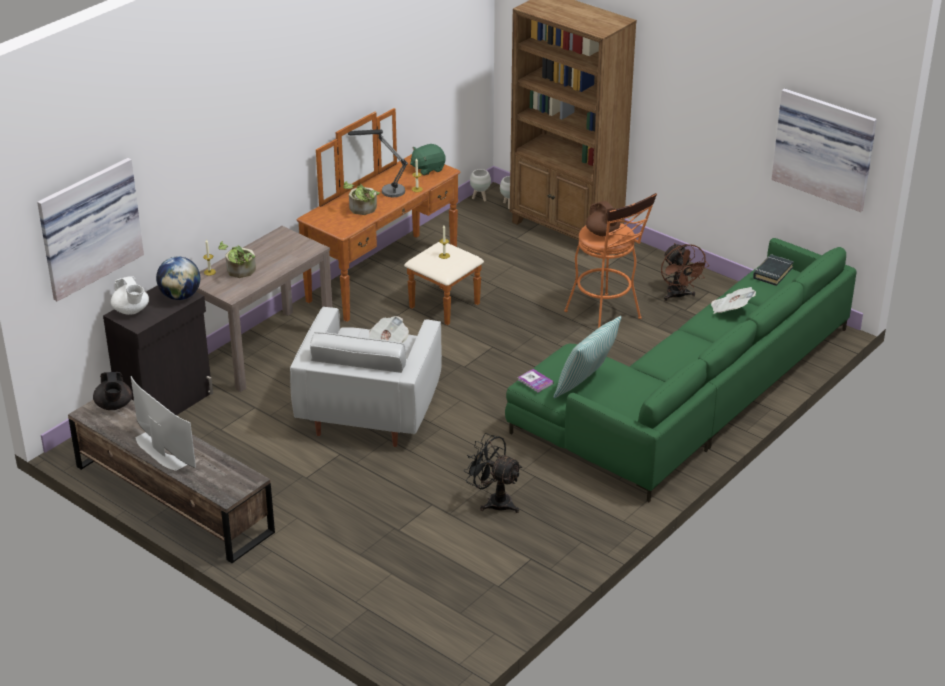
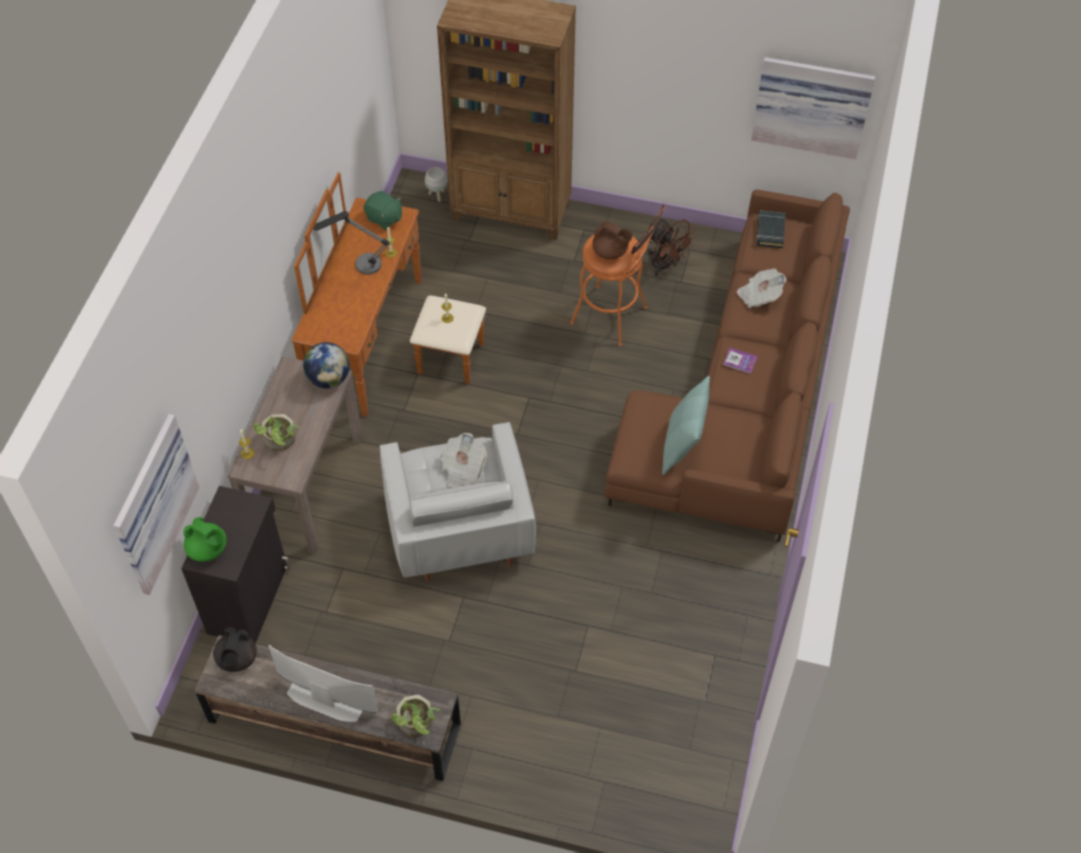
camera: 25 degrees left, 20 degrees up
black teapot [93,372,132,410] -> black teapot turned 45 degrees clockwise [213,627,257,672]
white teapot [111,276,149,315] -> green teapot [183,517,227,562]
globe [156,256,200,300] -> globe moved to [303,342,350,388]
potted plant [343,181,380,215] -> potted plant moved to [391,695,441,736]
green plush toy [410,144,446,175] -> green plush toy turned 90 degrees counterclockwise [364,191,402,230]
black fan [464,433,522,513] -> none
white planter [470,169,491,201] -> none
green sofa [505,238,857,502] -> brown sofa [605,190,850,542]
book [518,369,554,392] -> book moved to [723,348,758,374]

